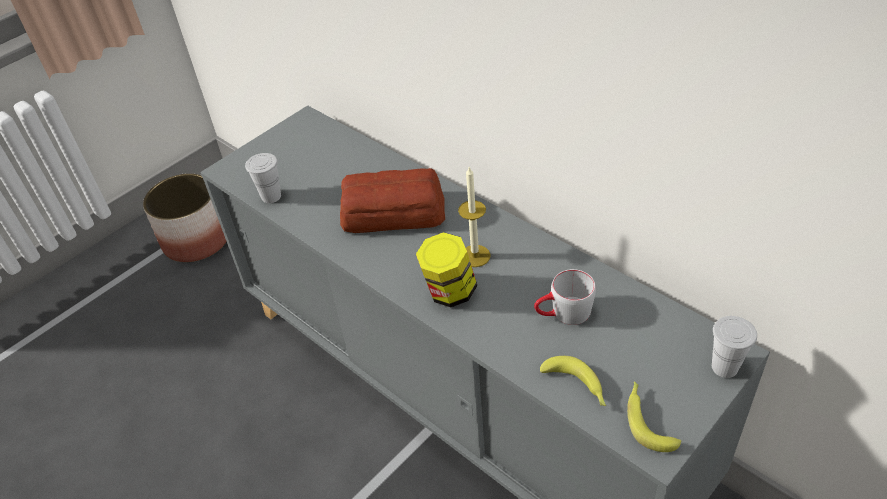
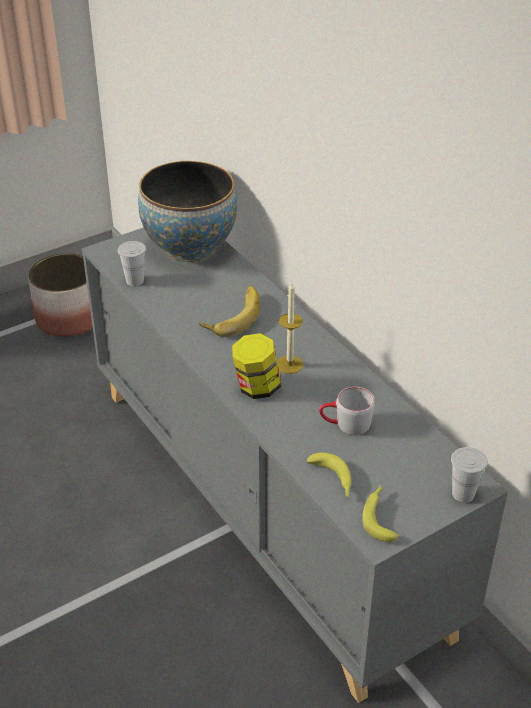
camera: 10 degrees right, 5 degrees down
bread [340,168,445,233] -> banana [199,286,260,337]
none -> bowl [138,161,237,262]

